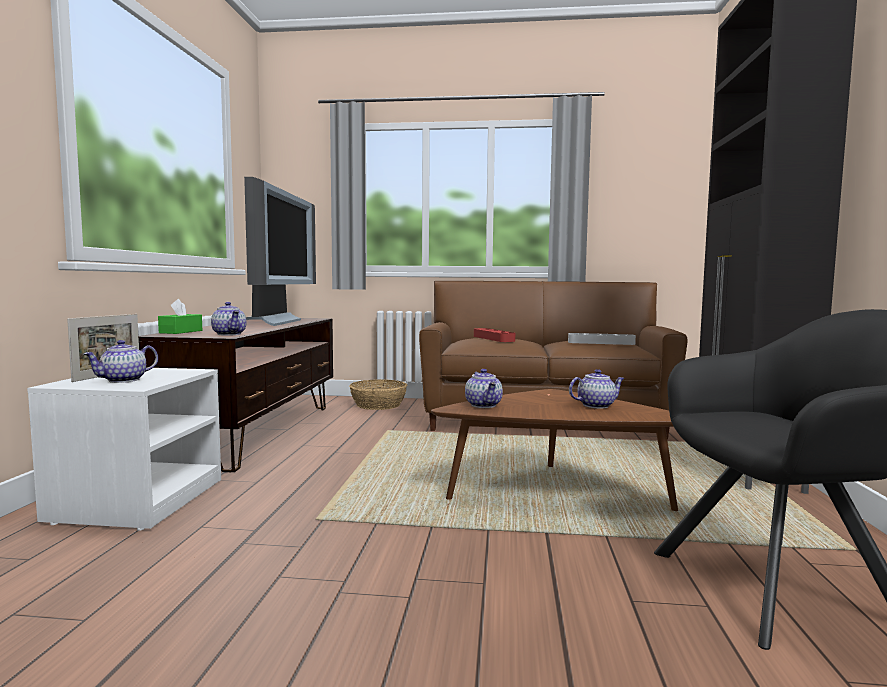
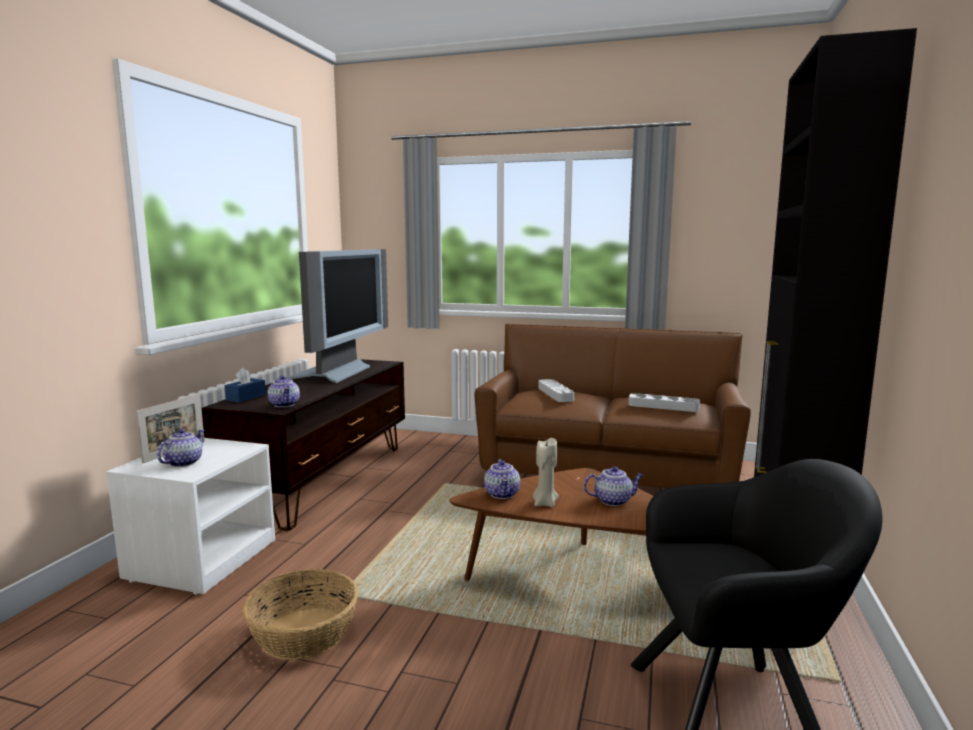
camera: 10 degrees right, 5 degrees up
teapot [83,340,158,383] -> teapot turned 150 degrees clockwise [157,429,205,467]
green tissue box [158,299,202,334] -> blue tissue box [225,368,266,402]
basket [349,379,407,410] -> basket moved to [242,569,358,660]
red tray [474,328,515,342] -> grey tray [538,379,574,402]
none -> beige candle [533,438,559,507]

